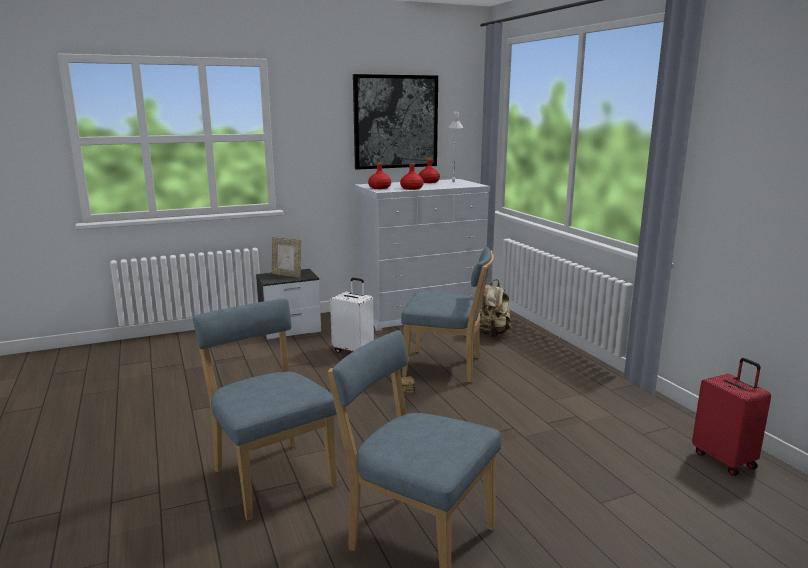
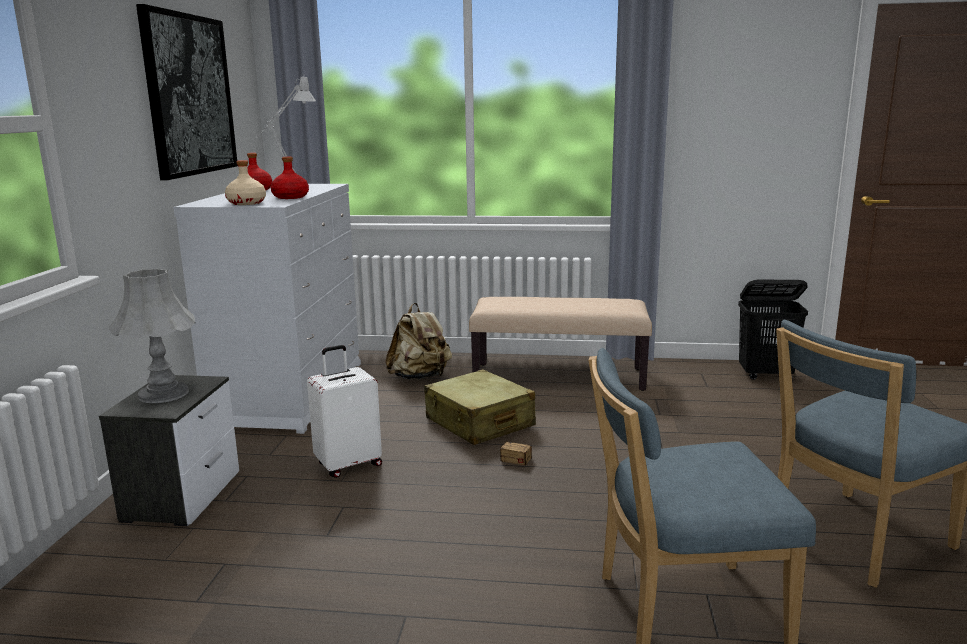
camera: 60 degrees left, 0 degrees up
picture frame [272,237,301,278] -> grey table lamp [109,269,195,403]
red bottle [368,163,391,189] -> beige bottle [225,160,266,205]
blue chair [401,247,494,383] -> beige suitcase [424,369,536,445]
red suitcase [692,358,771,476] -> black laundry basket [738,279,808,380]
none -> beige bench [469,297,652,391]

